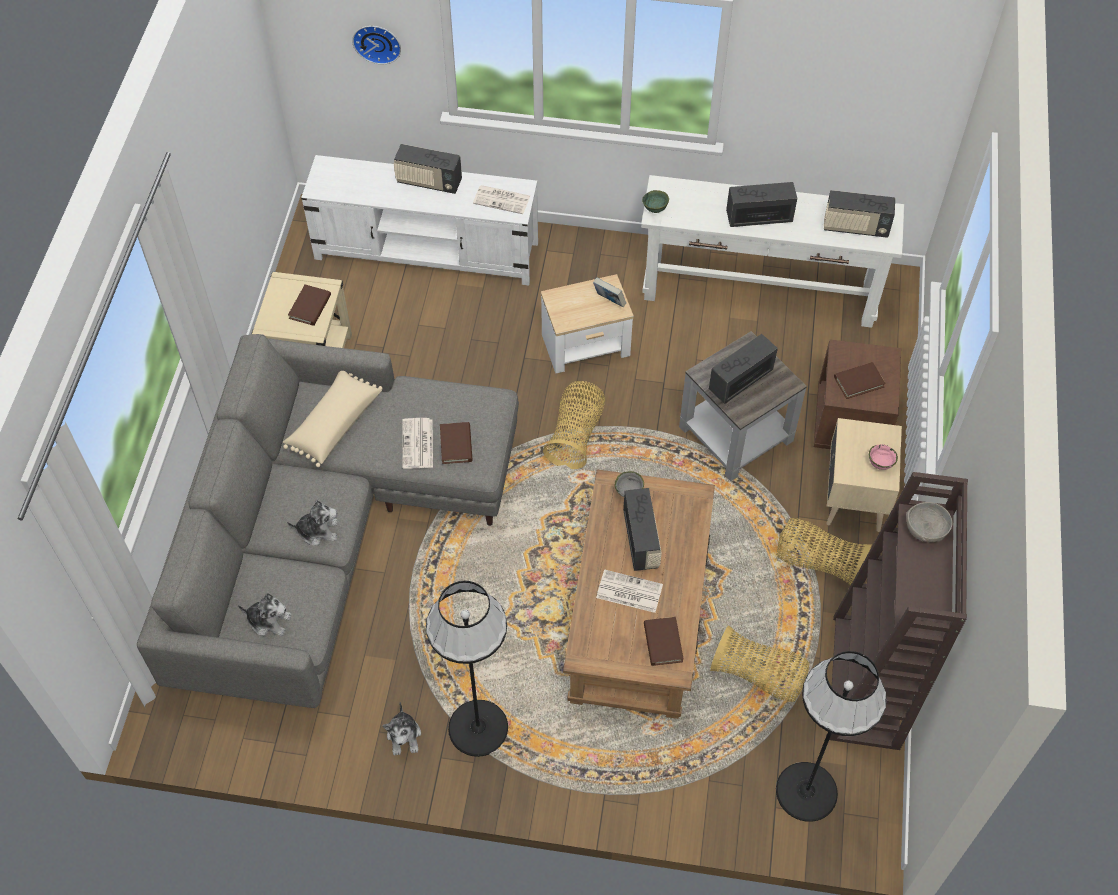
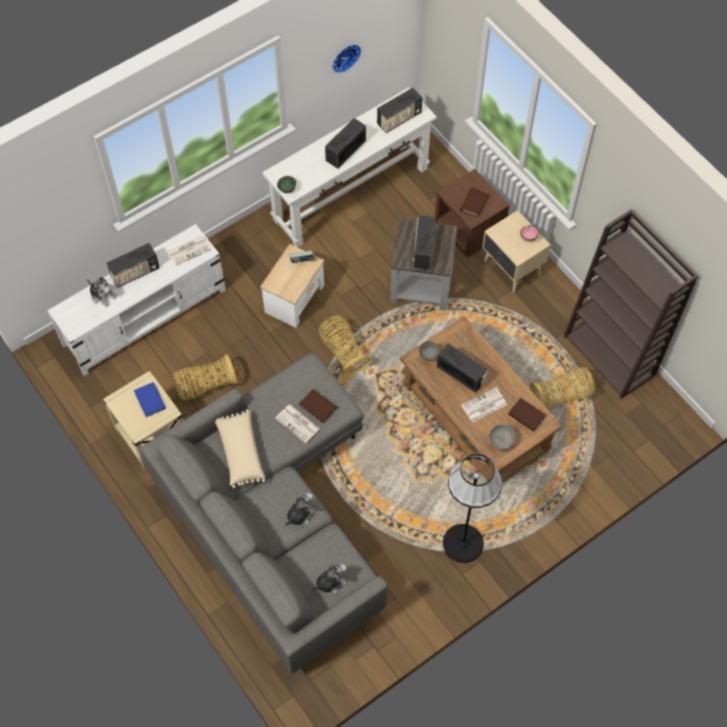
camera: 45 degrees left, 5 degrees up
brown book [288,285,331,326] -> blue book [134,382,166,417]
wall clock [352,26,401,64] -> wall clock moved to [332,44,361,73]
plush toy [383,702,421,756] -> plush toy moved to [87,277,117,307]
basket [776,518,872,585] -> basket moved to [173,354,238,400]
black floor lamp [776,651,887,822] -> none
grey bowl [906,502,953,542] -> grey bowl moved to [488,424,516,450]

